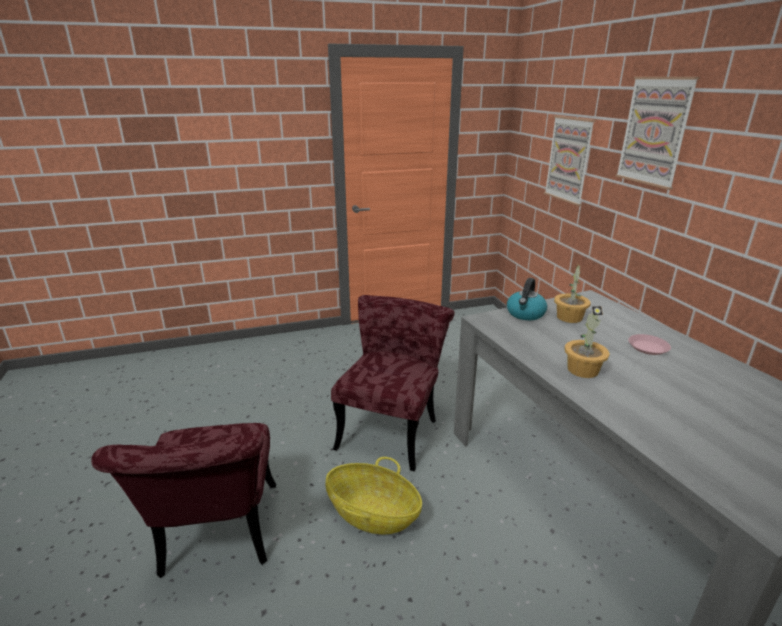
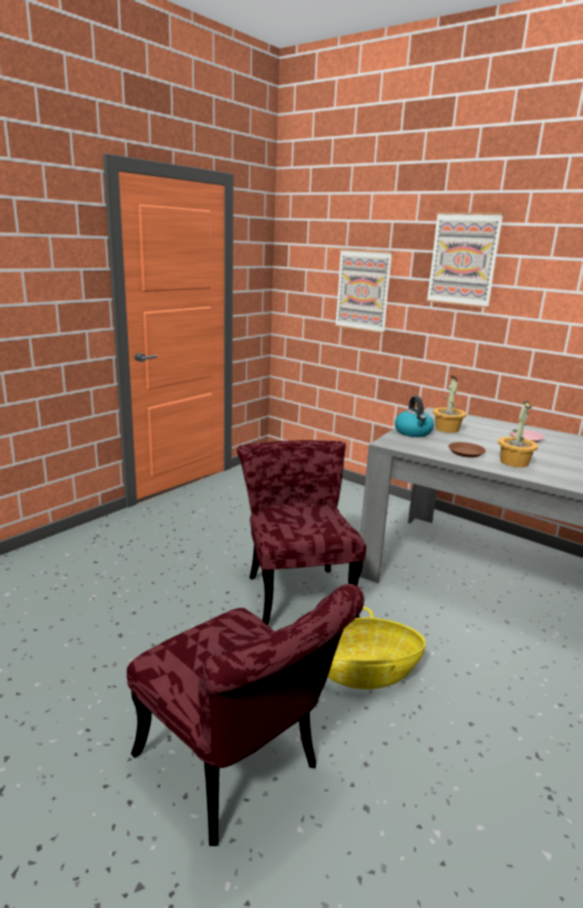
camera: 35 degrees left, 5 degrees down
none -> brown plate [448,442,486,458]

